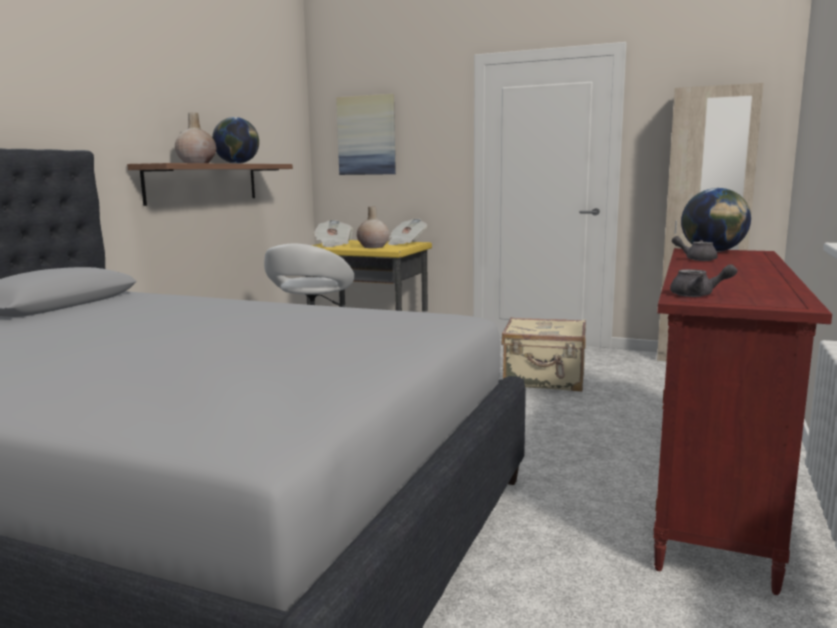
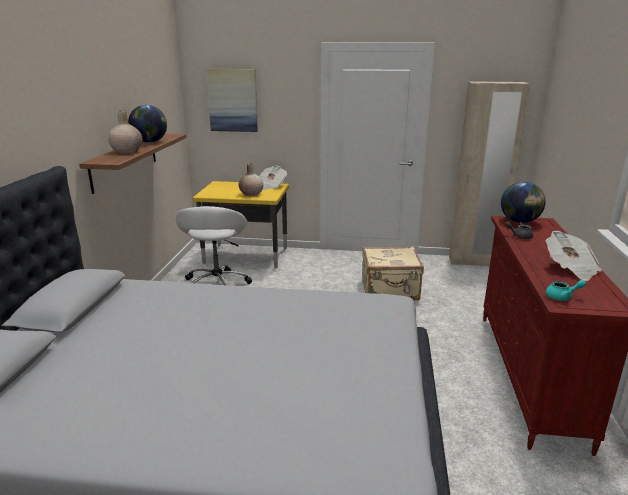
camera: 15 degrees left, 10 degrees up
newspaper [313,220,353,247] -> newspaper moved to [546,231,602,281]
grey teapot [670,264,737,297] -> turquoise teapot [546,280,586,301]

